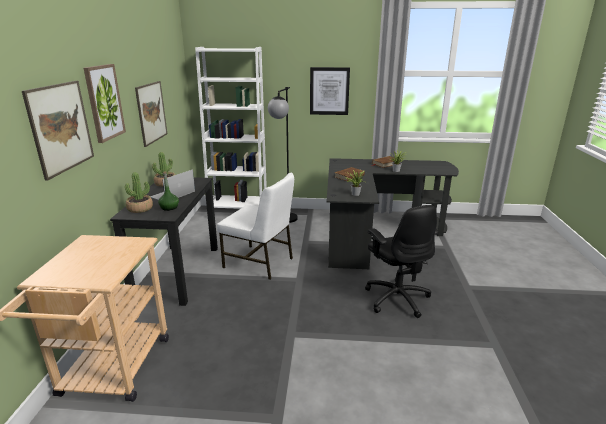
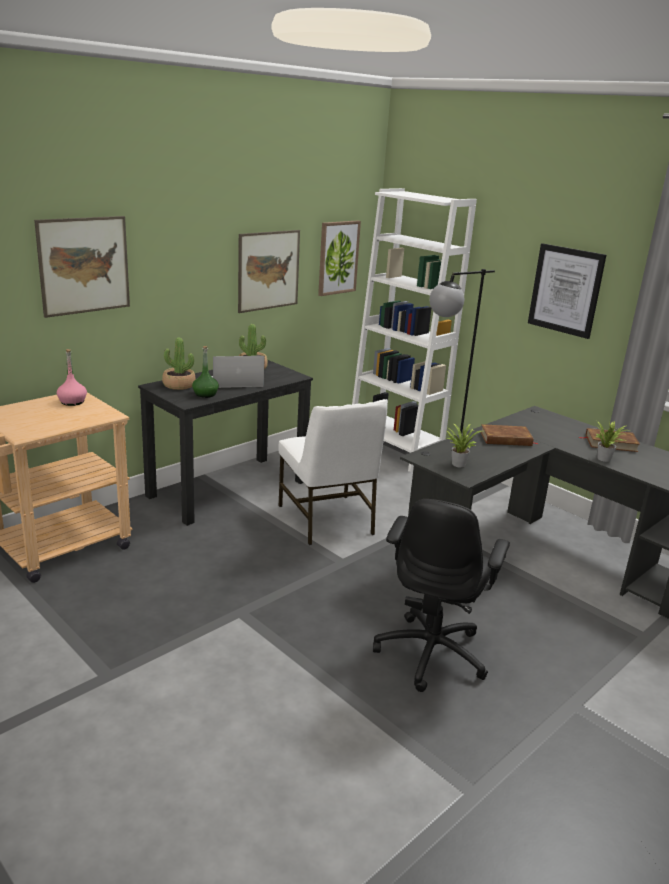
camera: 40 degrees right, 0 degrees up
picture [84,64,126,143] -> picture moved to [318,220,361,296]
none -> pink bottle [57,349,87,406]

